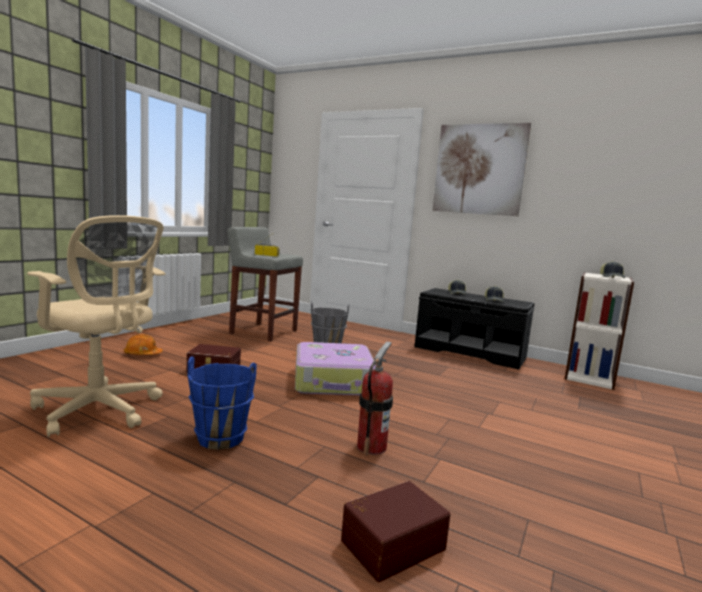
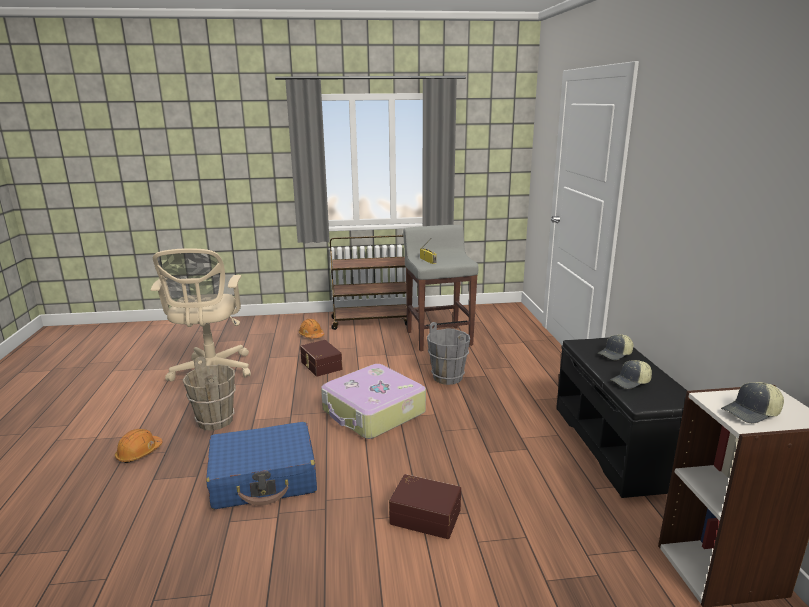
camera: 55 degrees right, 10 degrees up
blue bucket [188,356,257,450] -> brown bucket [183,356,236,430]
brown storage box [341,481,450,582] -> brown storage box moved to [389,474,461,539]
fire extinguisher [357,342,393,455] -> blue suitcase [206,422,317,509]
picture [432,123,531,216] -> none
none -> orange hard hat [115,429,163,463]
none -> brown cart [330,235,407,330]

